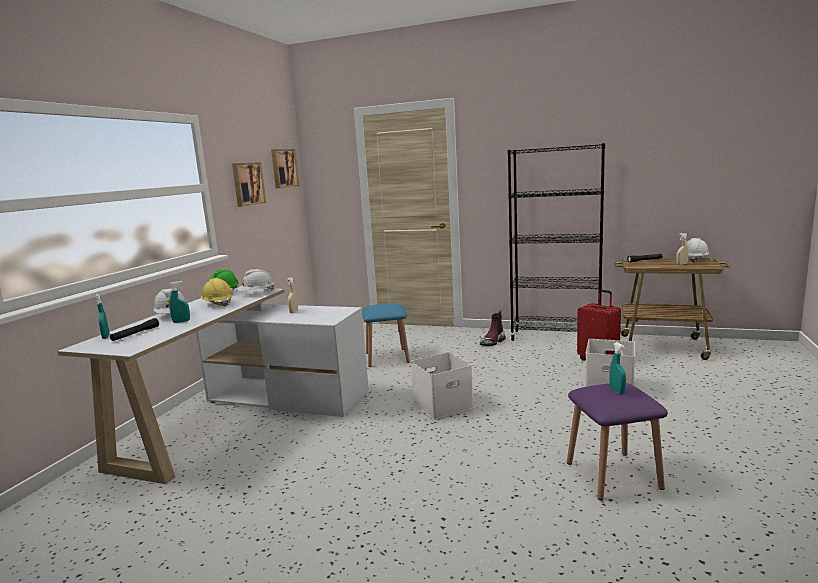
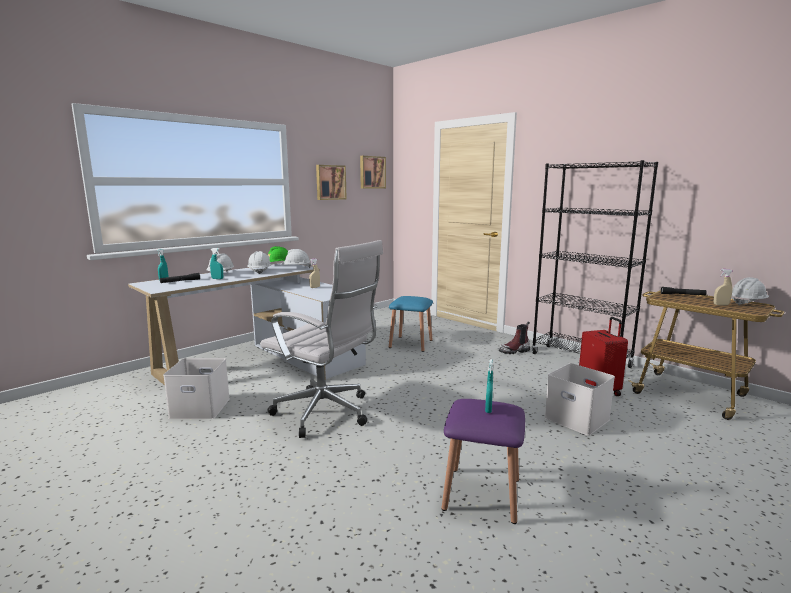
camera: 25 degrees right, 0 degrees up
yellow hard hat [201,278,234,307] -> white hard hat [247,251,271,274]
white storage box [411,352,474,420] -> white storage box moved to [163,358,230,419]
none -> white office chair [260,240,383,438]

